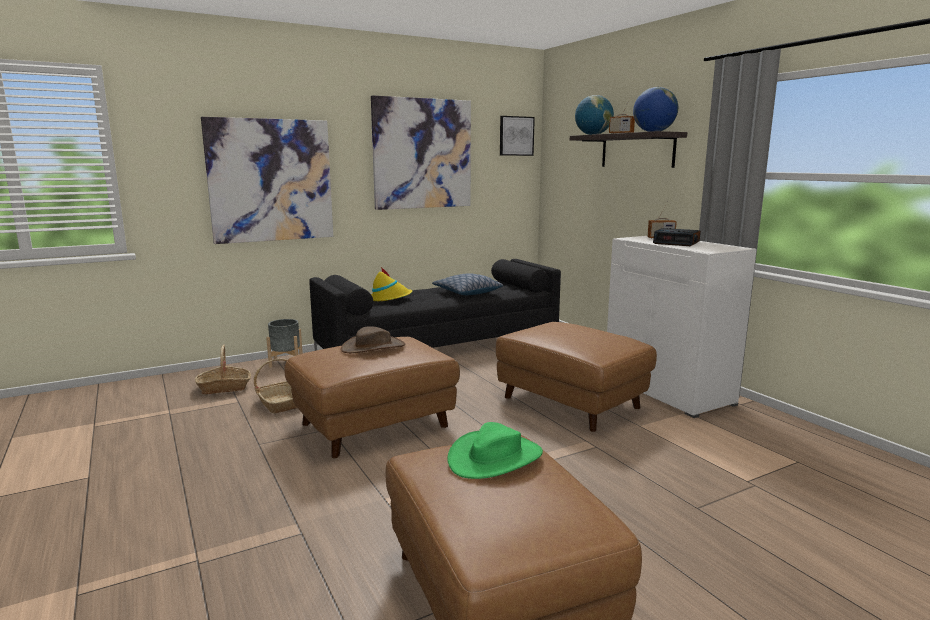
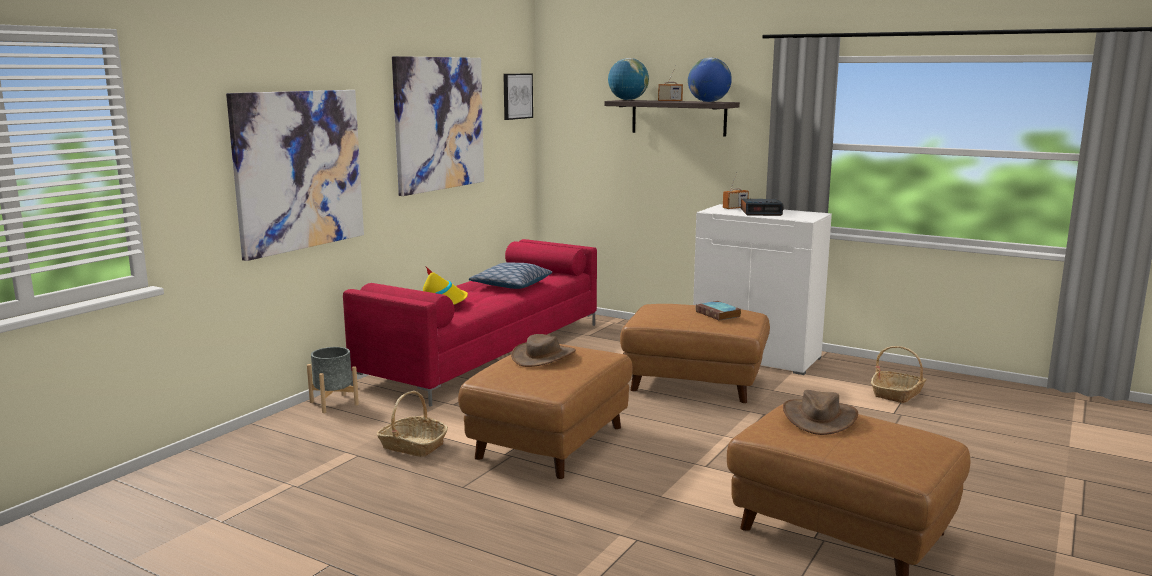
camera: 30 degrees left, 0 degrees up
basket [195,344,251,394] -> basket moved to [871,346,926,403]
black sofa [309,259,561,351] -> red sofa [343,239,597,407]
green hat [447,422,543,479] -> brown hat [783,390,858,435]
none -> book [696,301,741,321]

